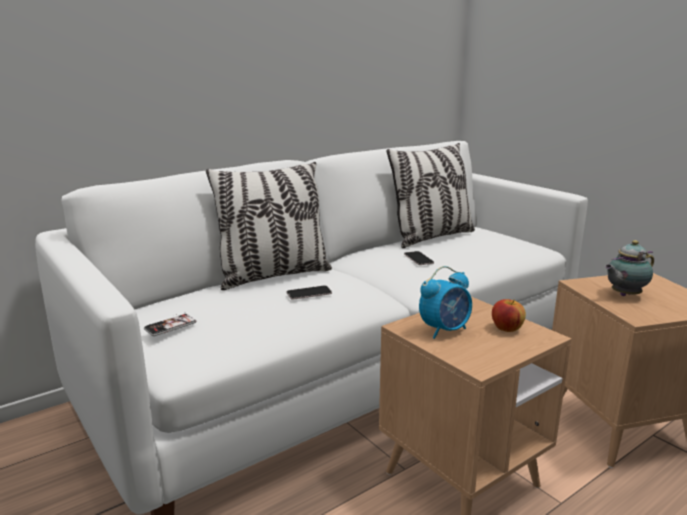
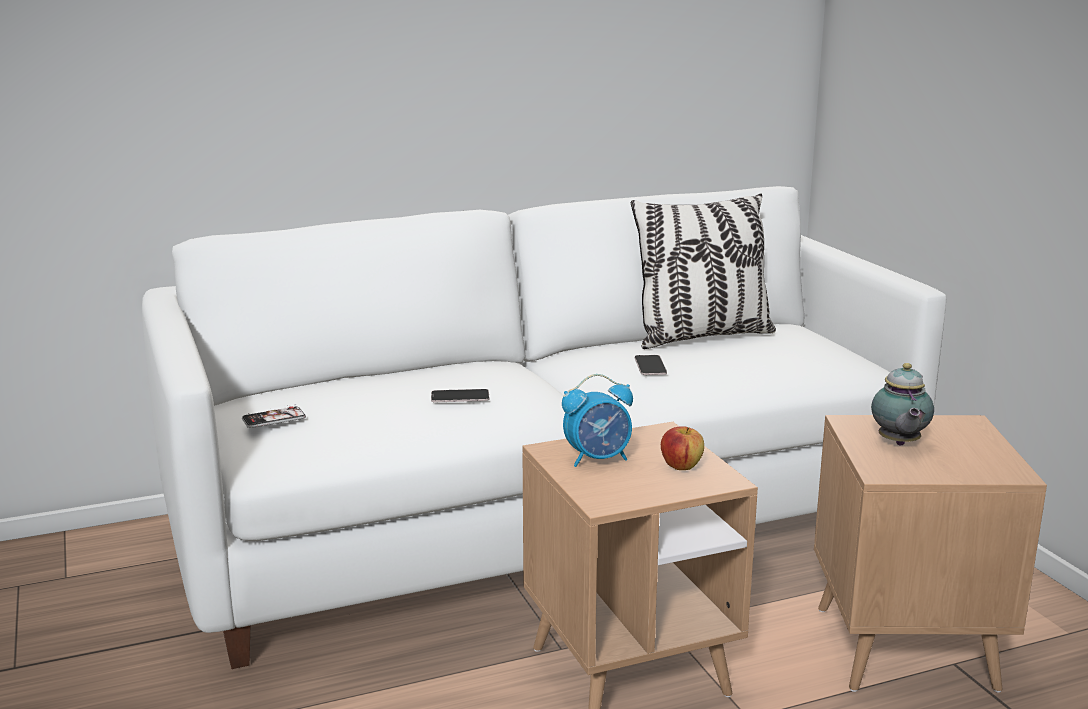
camera: 15 degrees right, 0 degrees up
pillow [206,162,332,290] -> none
teapot [605,240,654,296] -> teapot turned 75 degrees counterclockwise [871,363,934,446]

